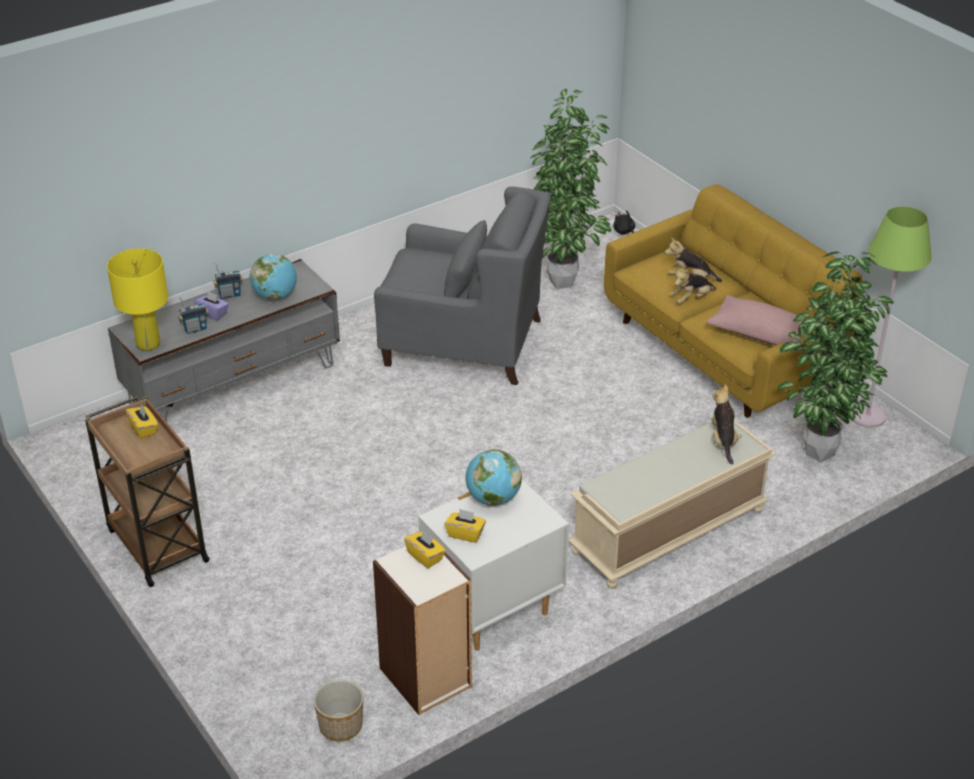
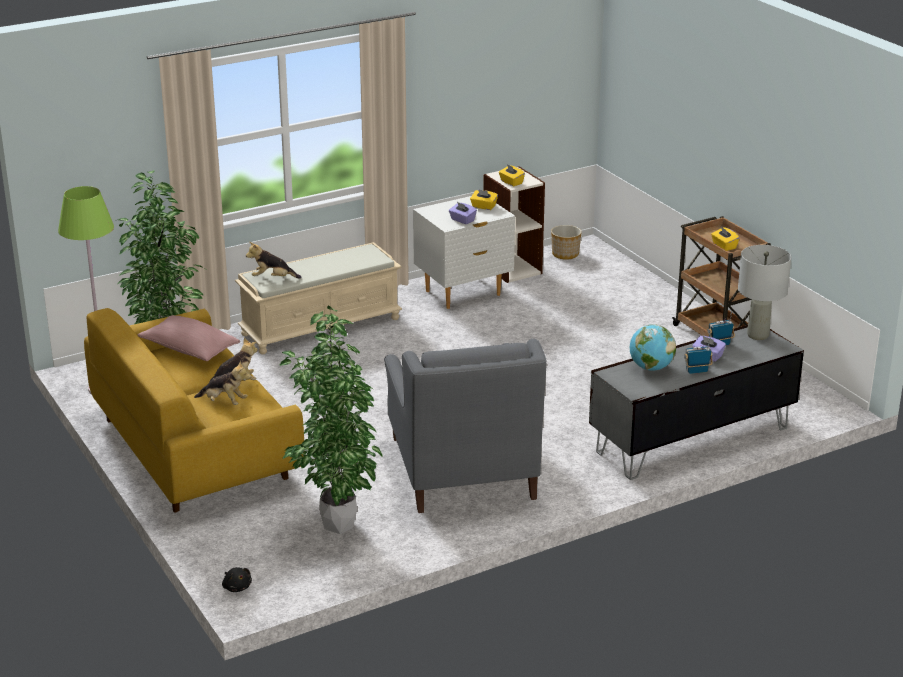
camera: 175 degrees left, 10 degrees down
yellow table lamp [107,248,168,351] -> grey table lamp [738,245,791,340]
grey armchair [374,187,551,385] -> grey armchair turned 120 degrees counterclockwise [384,339,547,513]
globe [466,449,522,506] -> purple tissue box [449,202,477,224]
plush toy [711,385,742,464] -> plush toy turned 90 degrees clockwise [246,242,302,279]

